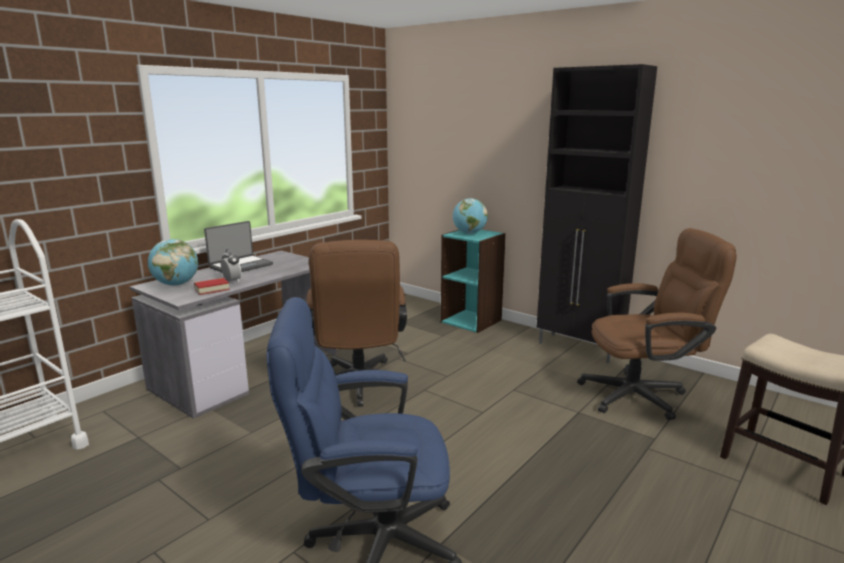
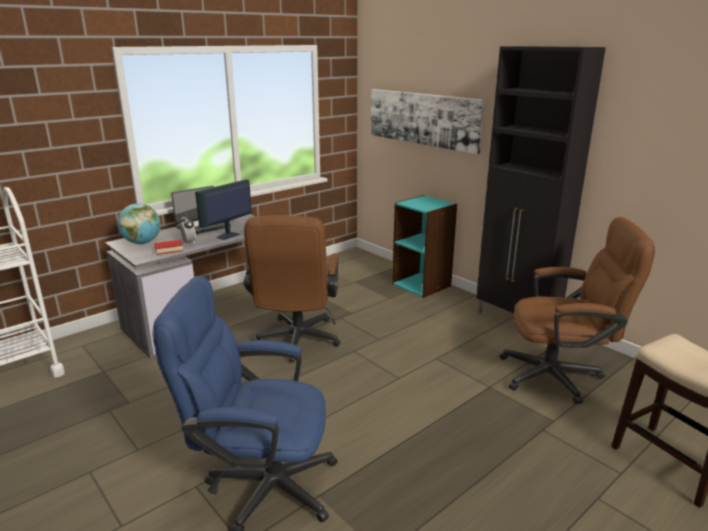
camera: 10 degrees right, 5 degrees up
globe [453,198,488,234] -> none
none -> monitor [195,179,252,240]
none -> picture [371,89,484,154]

